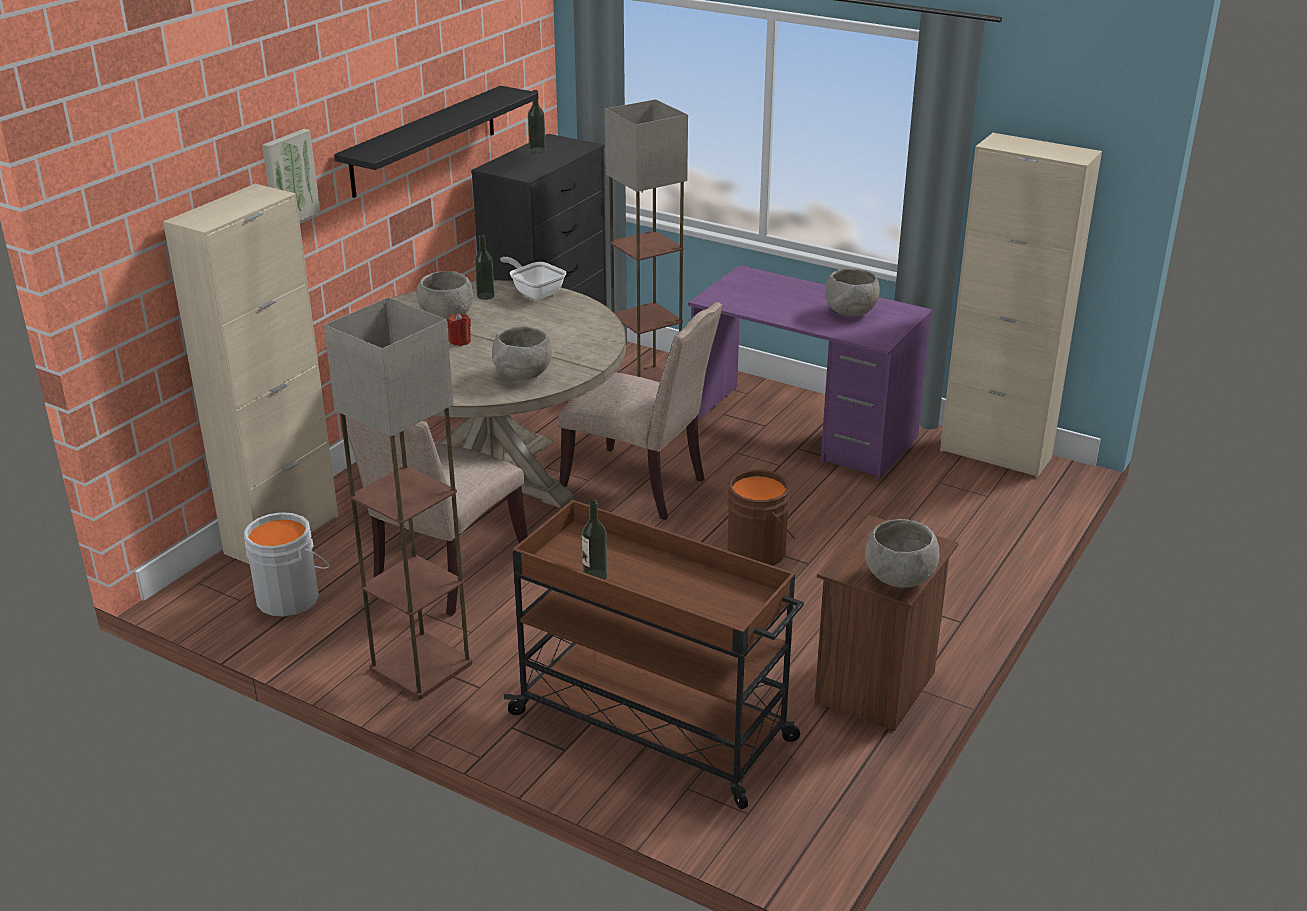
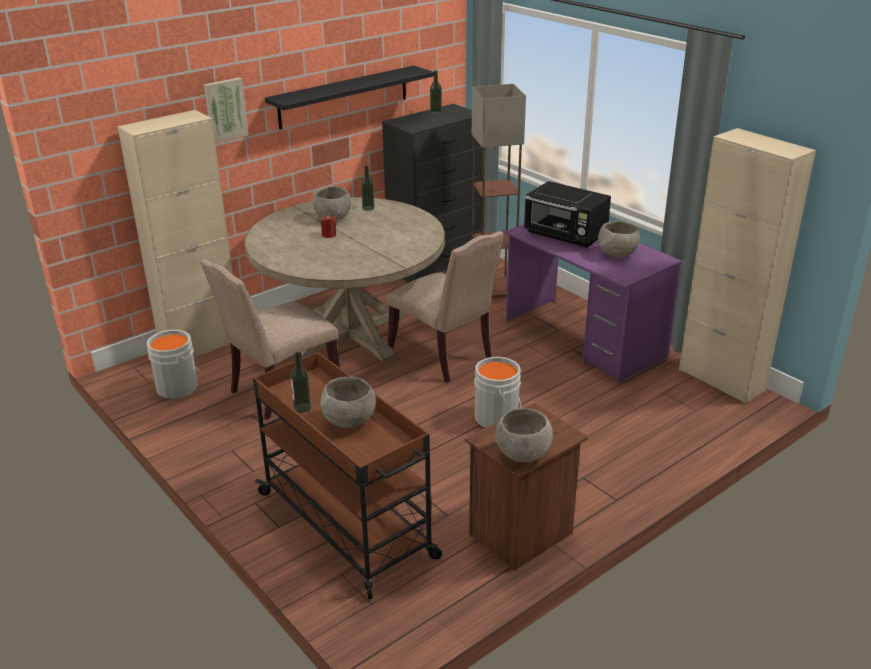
camera: 20 degrees right, 0 degrees up
floor lamp [324,297,472,700] -> none
grey bowl [492,326,552,381] -> grey bowl moved to [320,377,376,428]
frying pan [500,257,566,300] -> none
brown bucket [727,470,795,566] -> grey bucket [474,357,521,428]
none -> black microwave [524,181,611,248]

